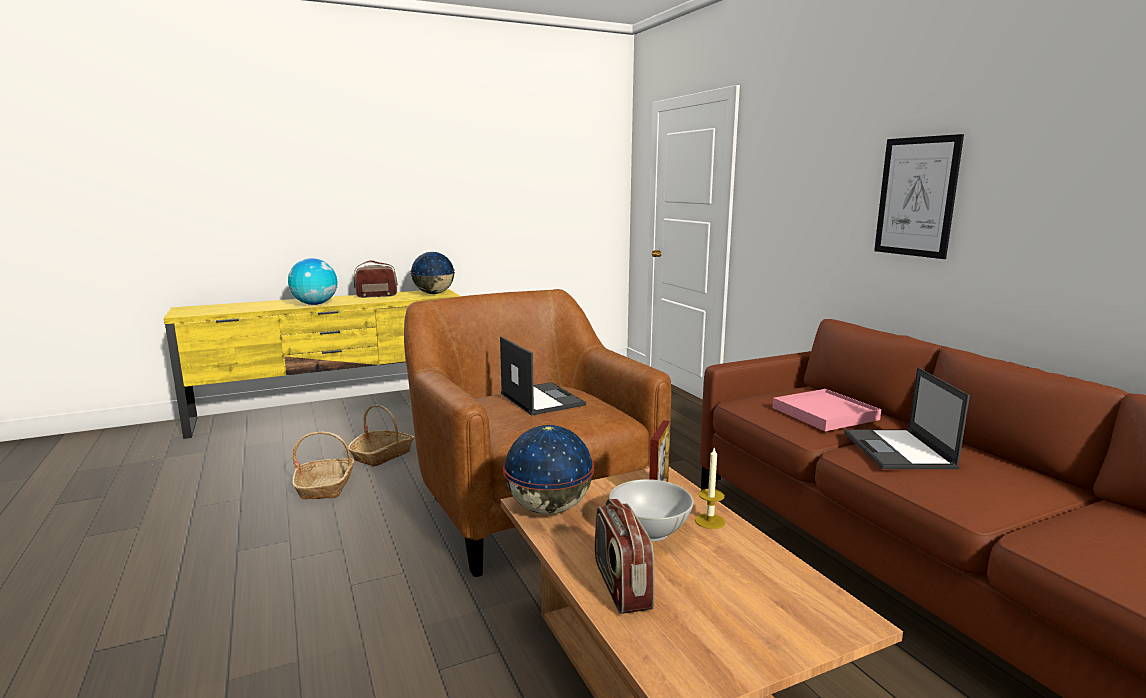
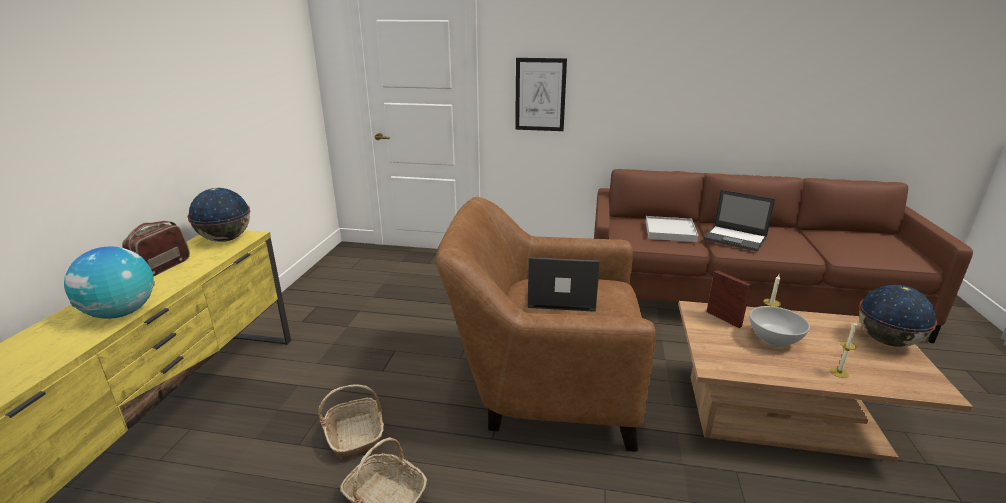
camera: 55 degrees left, 10 degrees up
globe [503,425,594,514] -> globe moved to [859,285,937,347]
radio [595,499,655,614] -> candle [830,320,857,378]
pink tray [773,389,881,431] -> white tray [646,216,699,242]
picture [874,134,964,259] -> picture moved to [515,58,567,131]

